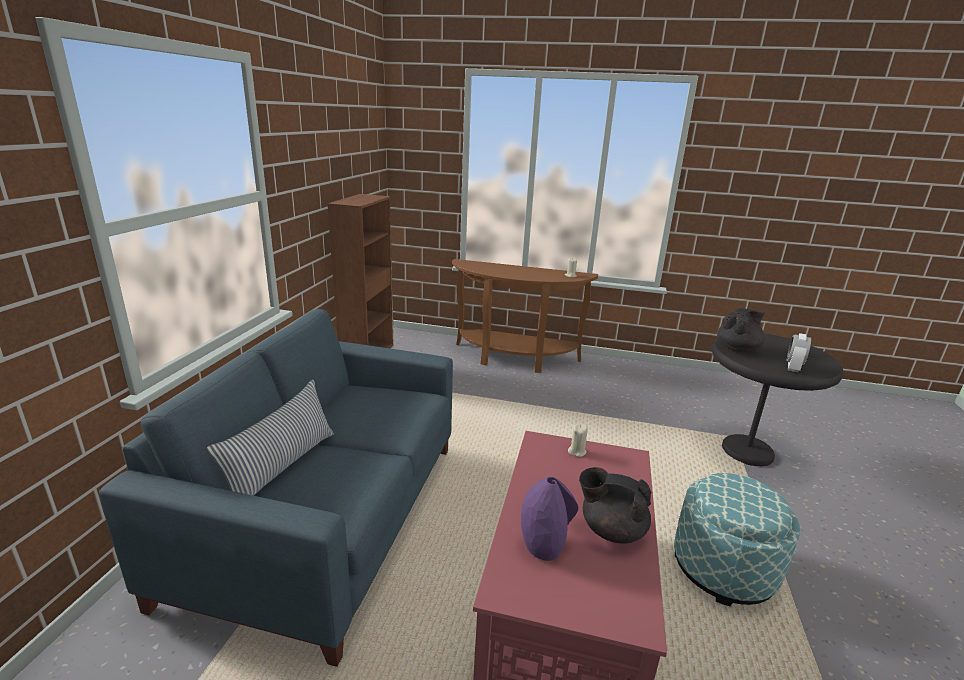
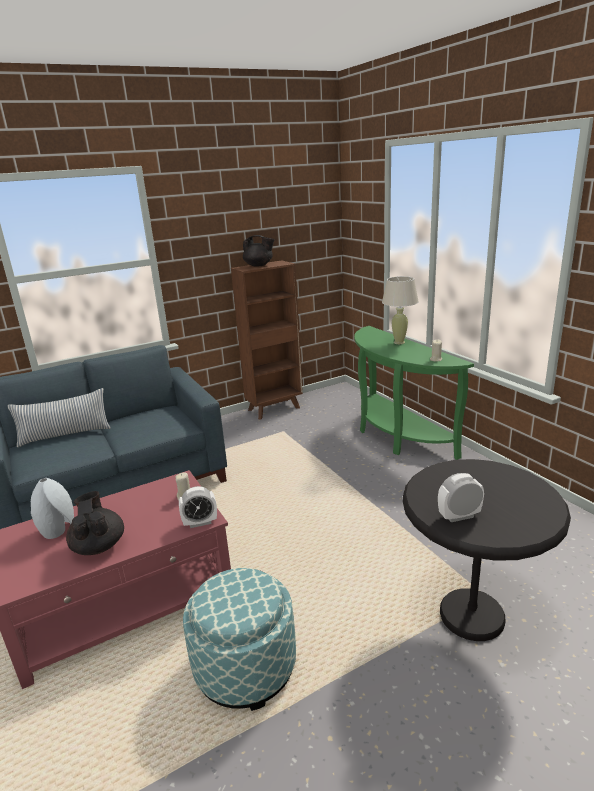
camera: 50 degrees right, 0 degrees up
brown console table [452,259,598,373] -> green console table [354,326,474,460]
purple vase [521,477,578,561] -> grey vase [31,478,74,539]
black teapot [717,308,765,352] -> black teapot moved to [243,235,275,266]
none -> alarm clock [179,486,217,528]
none -> beige table lamp [382,276,419,344]

